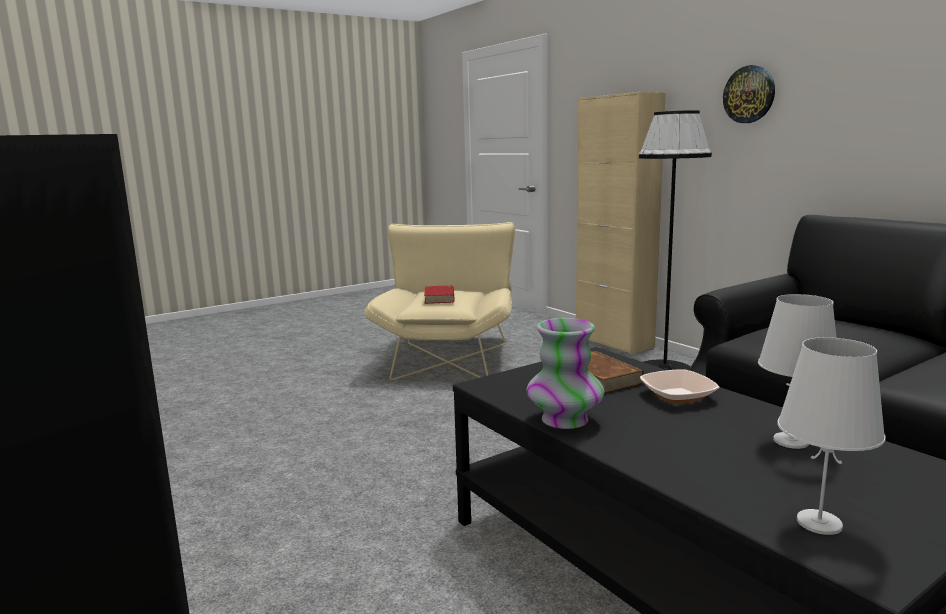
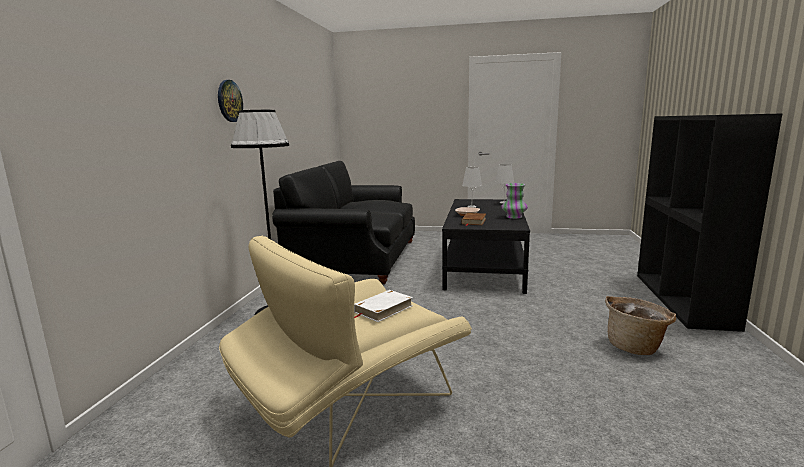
camera: 135 degrees left, 0 degrees up
red book [424,285,454,304] -> white book [354,290,413,322]
beige cabinet [576,92,666,354] -> none
none -> basket [605,296,676,355]

